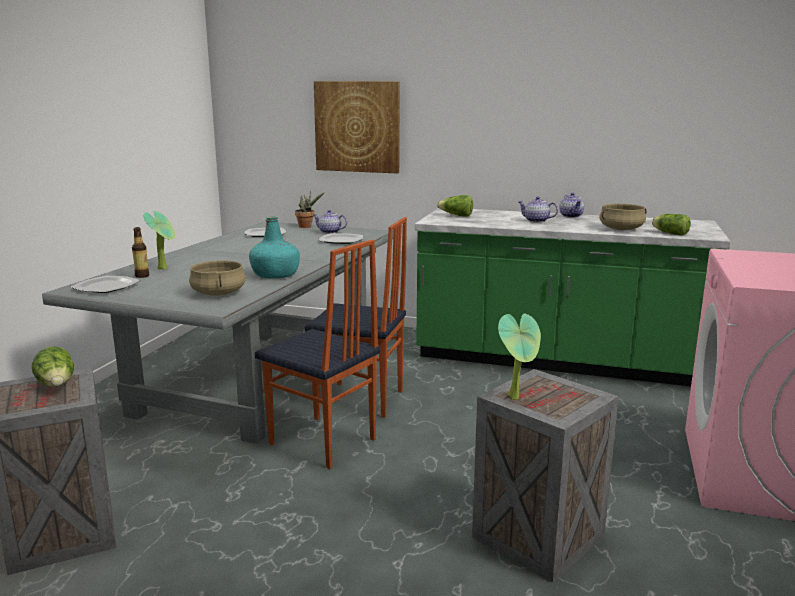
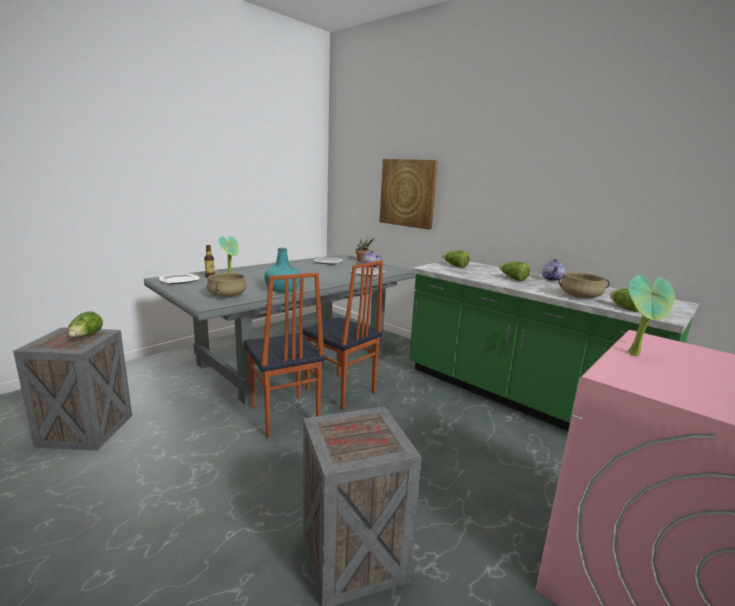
camera: 25 degrees right, 0 degrees up
potted plant [498,313,541,400] -> potted plant moved to [628,275,675,356]
teapot [519,197,558,223] -> lettuce [499,262,530,281]

